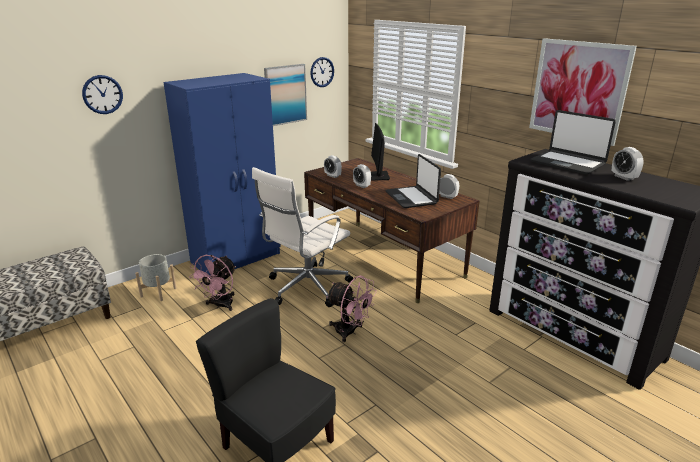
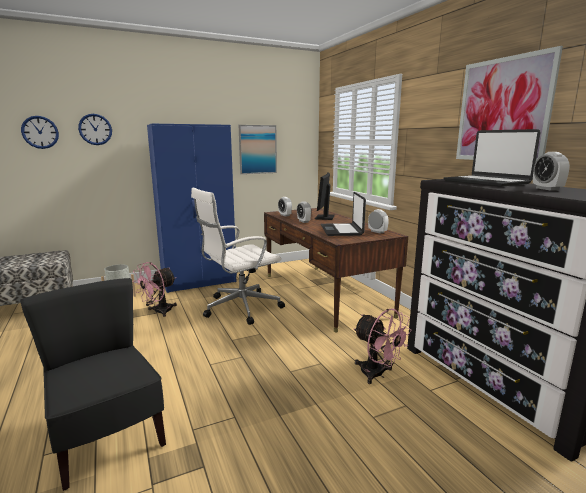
camera: 15 degrees right, 10 degrees down
wall clock [310,57,334,87] -> wall clock moved to [21,116,59,149]
pink fan [326,276,377,342] -> pink fan moved to [354,309,412,384]

